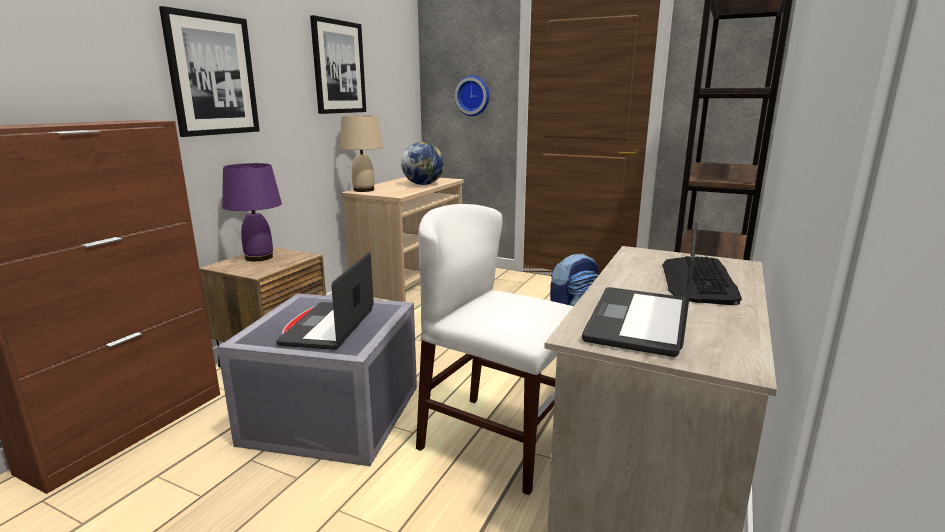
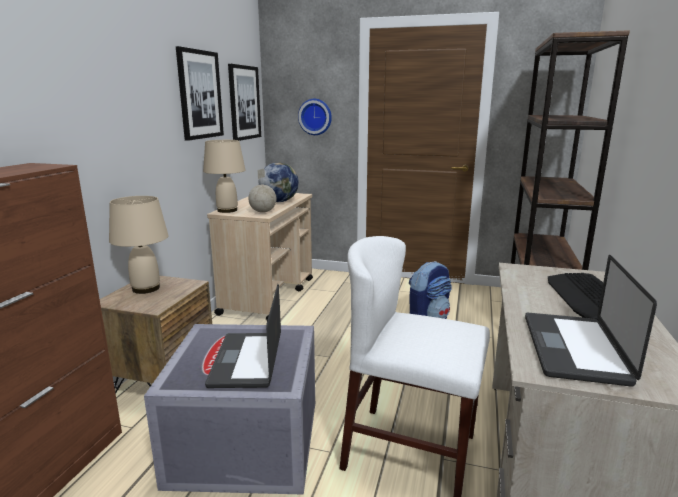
camera: 10 degrees left, 0 degrees up
picture [159,6,260,137] -> picture moved to [228,64,261,141]
purple table lamp [222,163,282,261] -> beige table lamp [109,196,168,294]
none -> globe [248,168,277,213]

